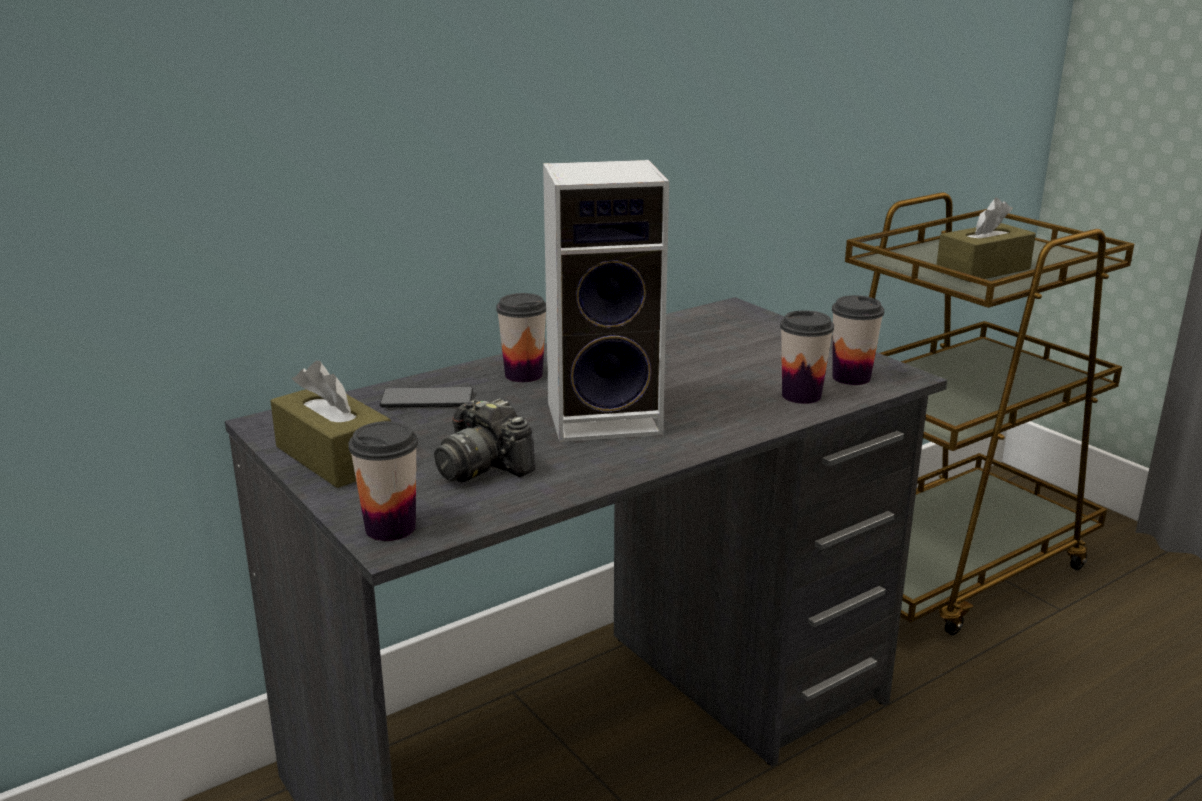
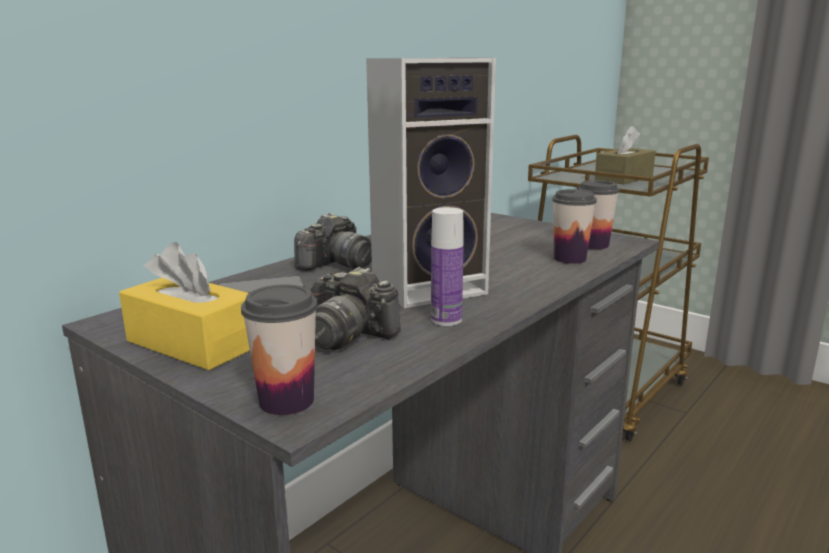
camera: 15 degrees left, 5 degrees down
brown tissue box [271,361,391,488] -> yellow tissue box [119,242,250,370]
cup [496,293,546,382] -> camera [294,213,372,271]
none -> bottle [431,207,464,326]

